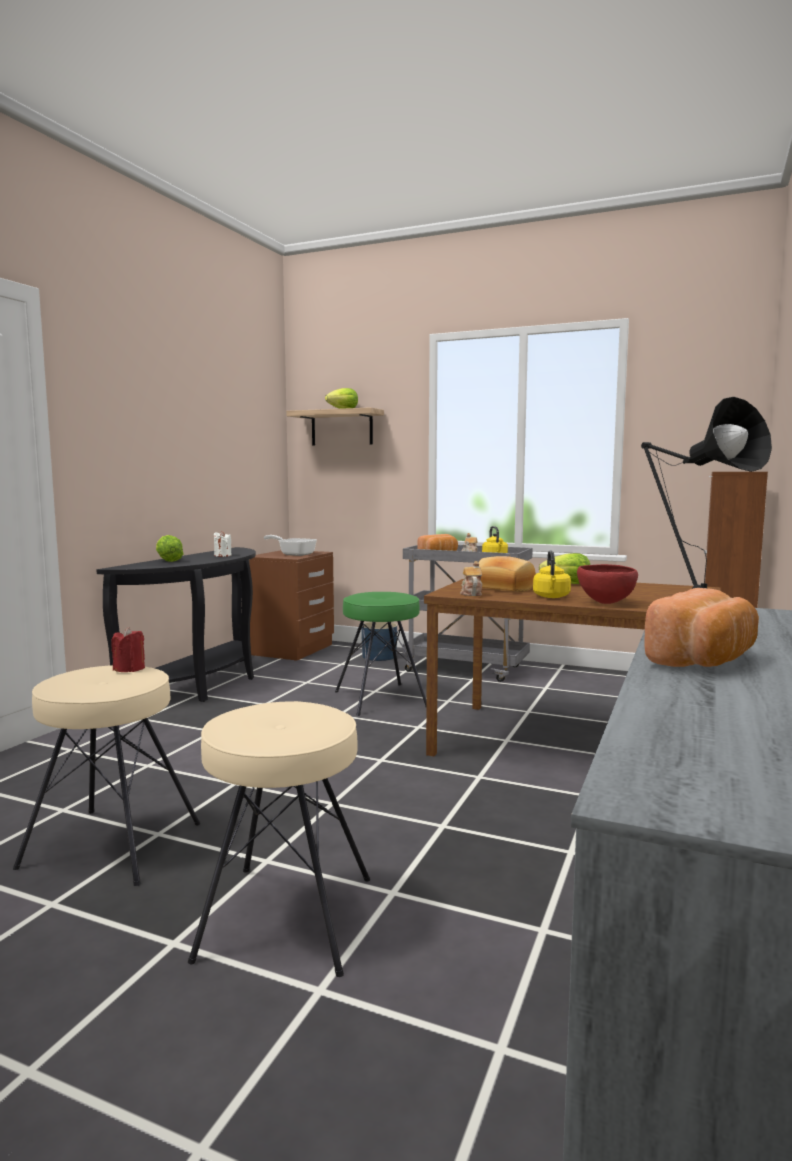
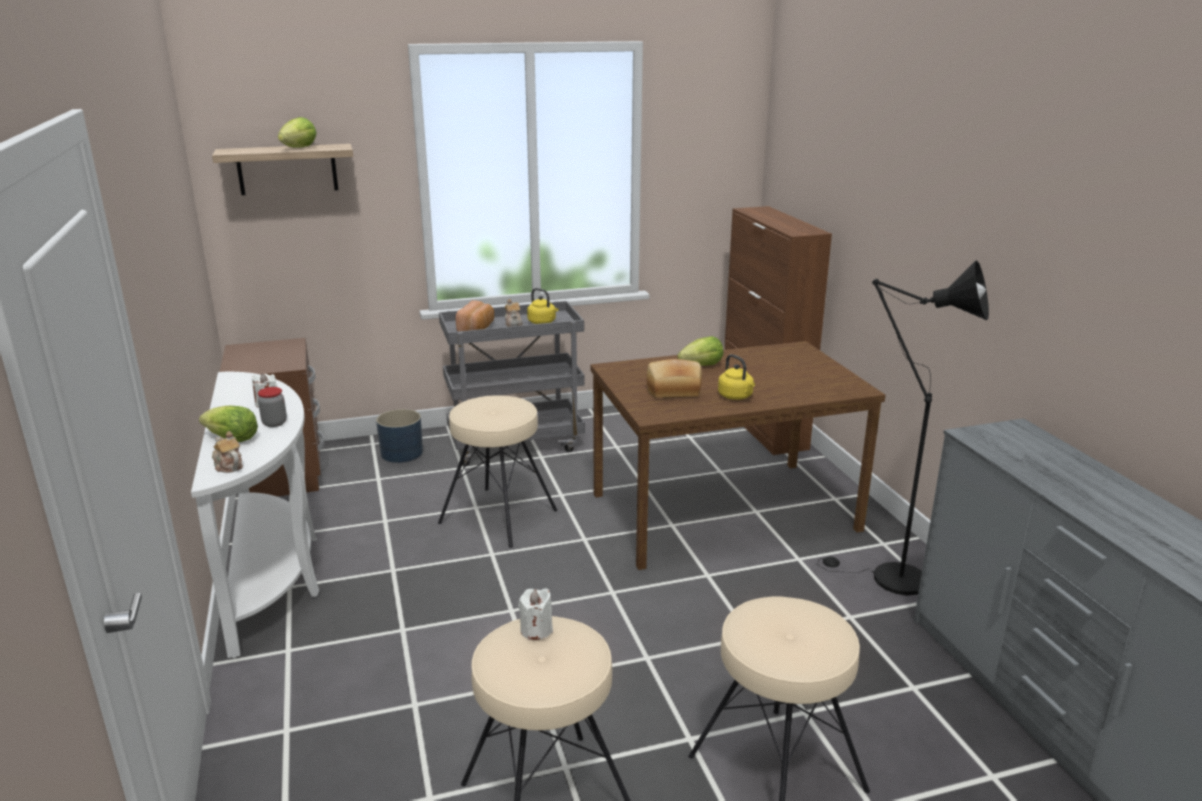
camera: 40 degrees left, 15 degrees up
black console table [96,547,256,702] -> white console table [191,372,319,658]
red candle [111,627,145,672] -> white candle [518,588,553,640]
frying pan [264,535,317,556] -> none
green stool [335,592,427,716] -> beige stool [438,396,557,548]
teapot [460,561,482,596] -> teapot moved to [212,431,243,473]
red bowl [577,564,638,604] -> none
bread [644,588,759,667] -> none
none -> jar [258,387,287,427]

